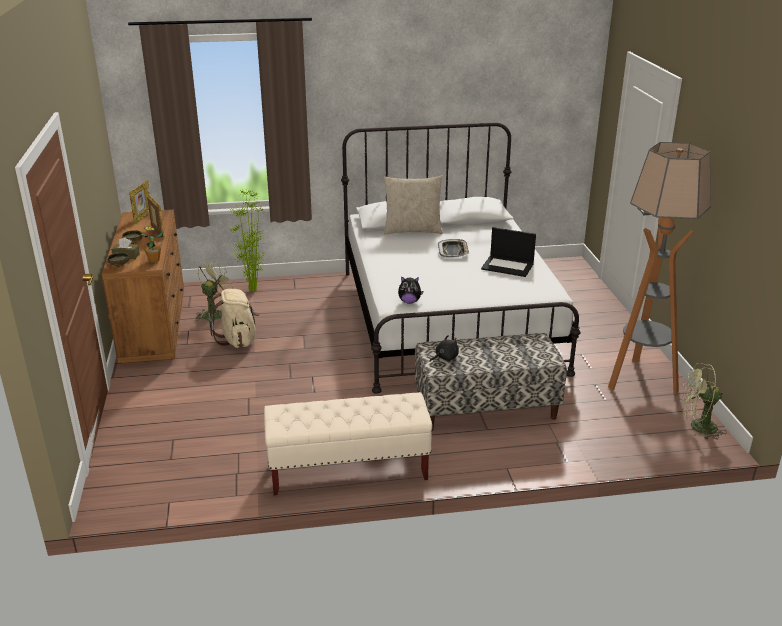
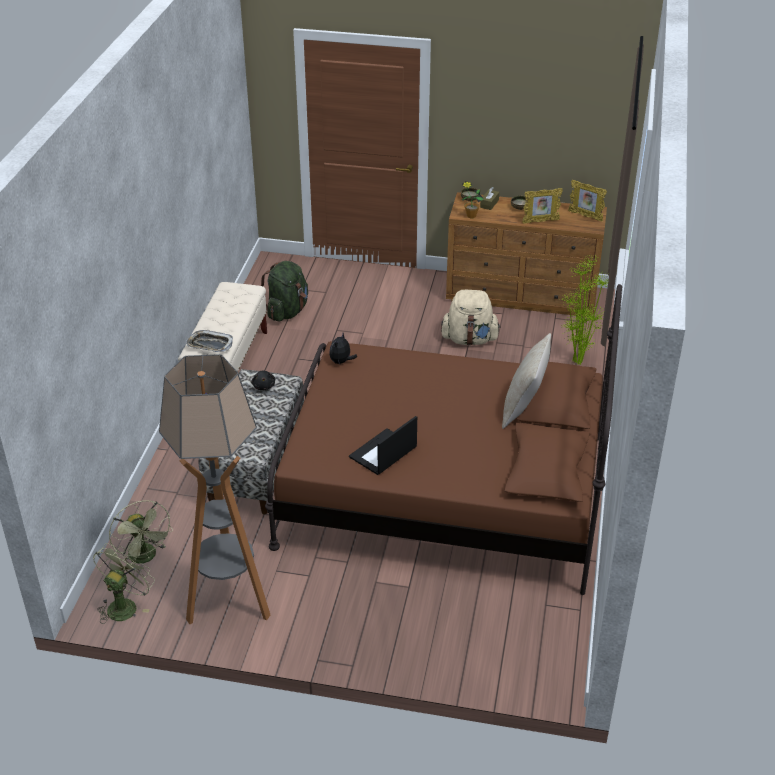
camera: 110 degrees right, 10 degrees up
green fan [195,262,234,321] -> green fan moved to [109,500,173,568]
white bed [341,122,581,394] -> brown bed [265,284,622,595]
tray [438,239,469,258] -> tray moved to [186,330,233,352]
none -> green backpack [261,261,308,321]

